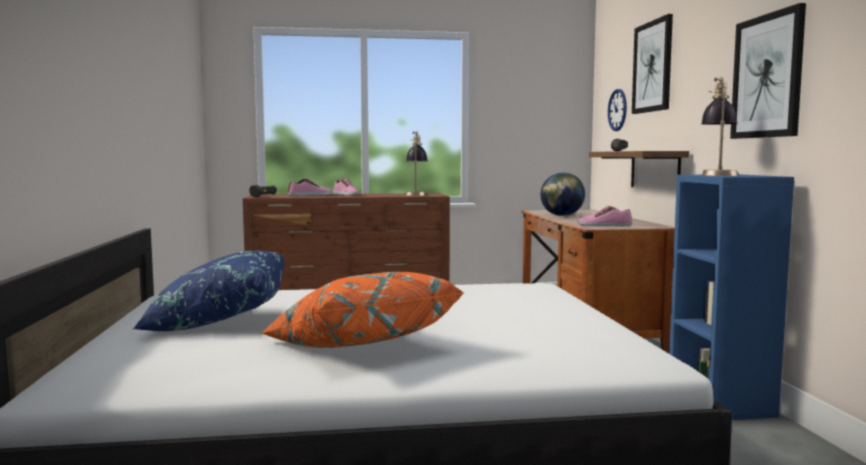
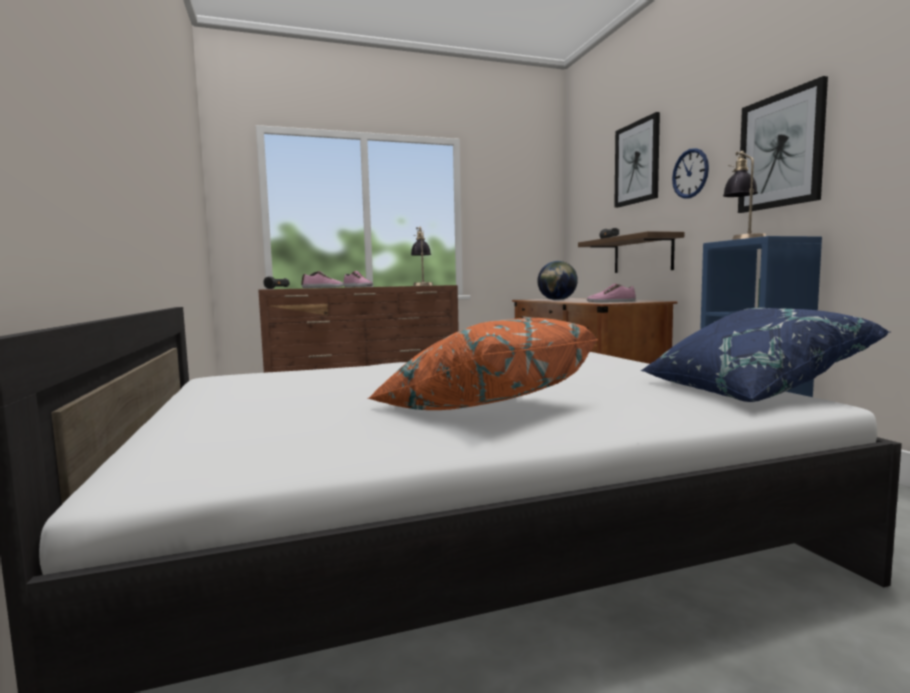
camera: 10 degrees left, 0 degrees up
blue pillow [133,250,285,331] -> blue pillow moved to [641,308,891,402]
wall clock [608,89,627,131] -> wall clock moved to [672,148,709,198]

